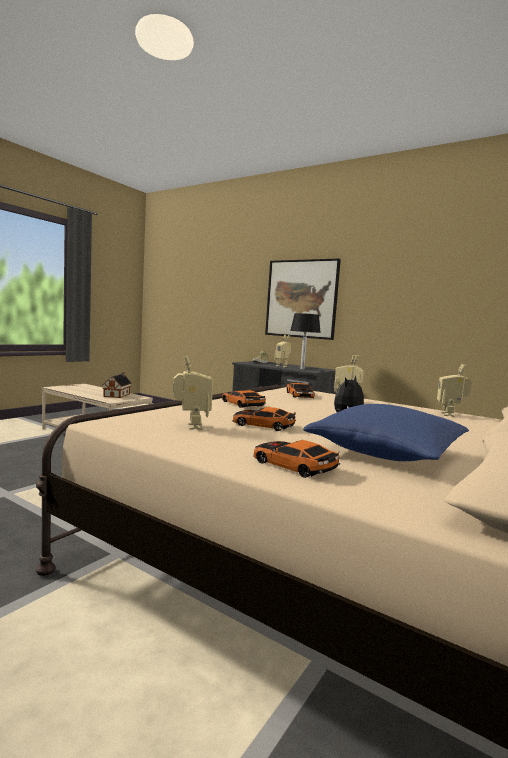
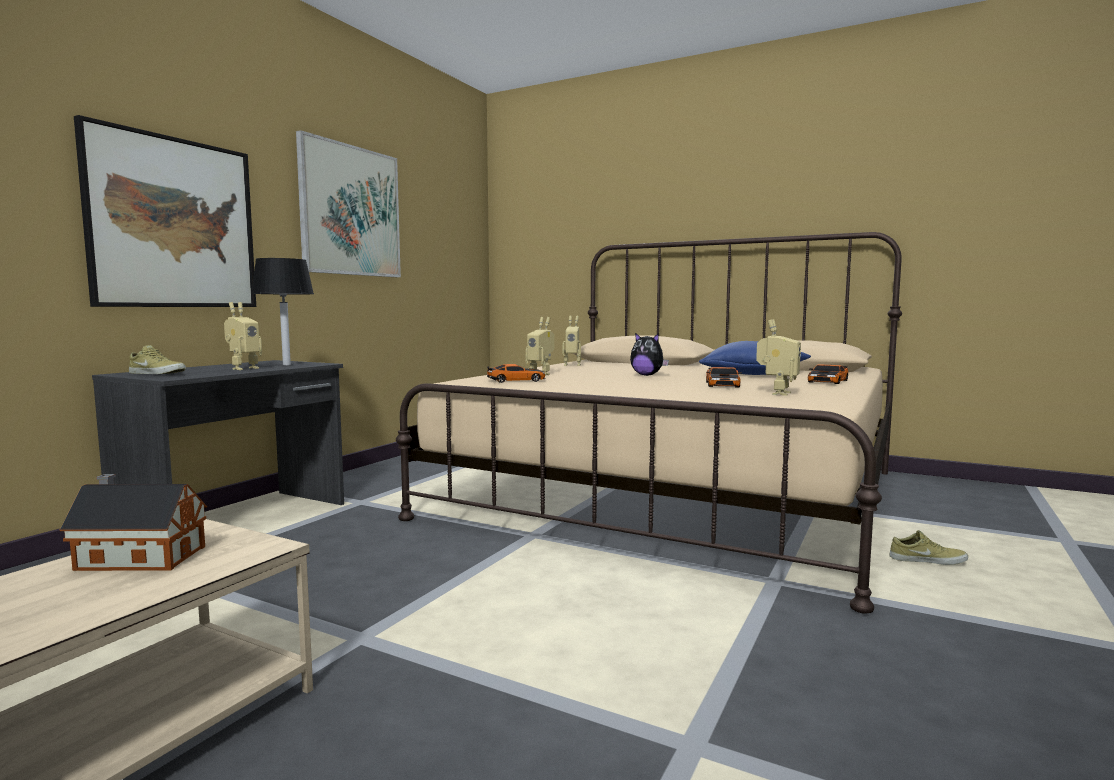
camera: 95 degrees left, 0 degrees up
toy robot [173,355,213,430] -> toy robot turned 135 degrees clockwise [756,319,801,396]
toy car [222,390,266,408] -> none
none -> picture [296,130,401,277]
none -> beige shoe [889,530,968,565]

